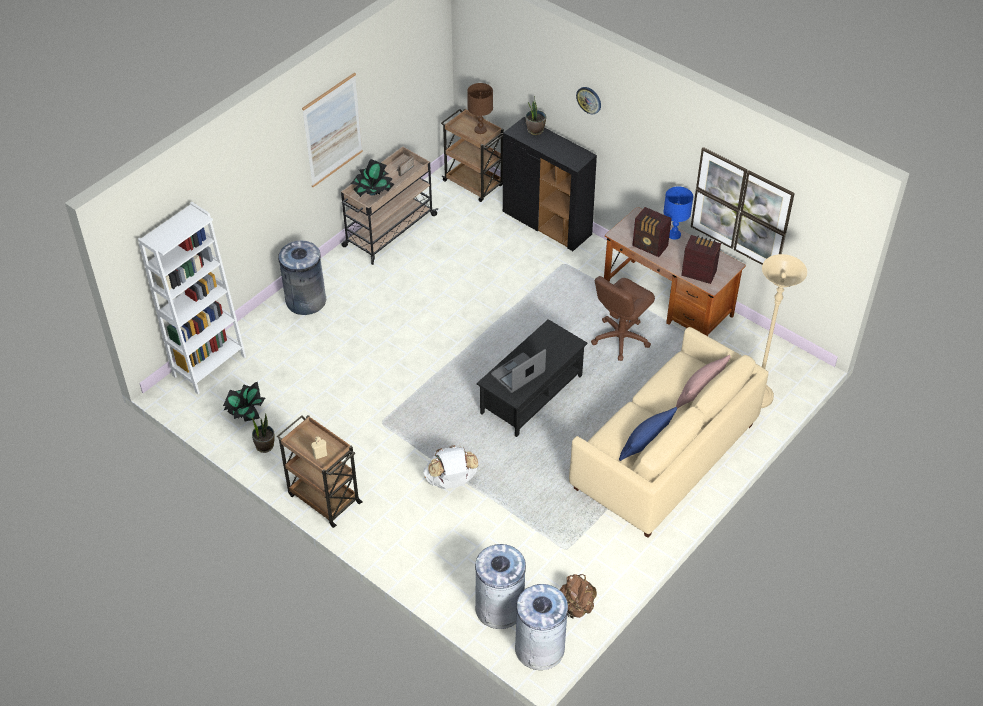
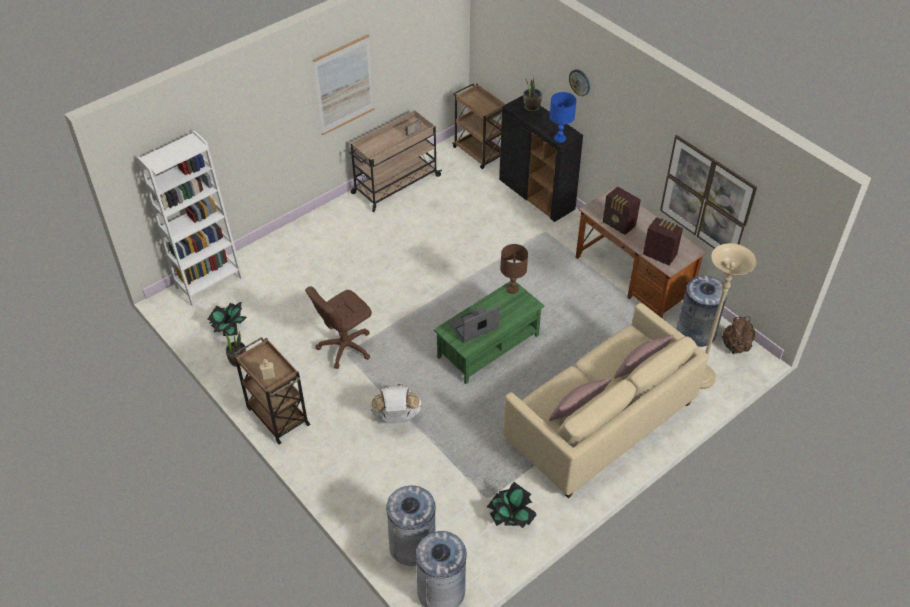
camera: 10 degrees right, 0 degrees up
grey trash can [278,241,326,315] -> grey trash can moved to [677,275,728,347]
potted plant [351,159,394,197] -> potted plant moved to [486,482,537,528]
brown table lamp [467,83,493,134] -> brown table lamp moved to [500,244,528,294]
black coffee table [477,319,587,437] -> green coffee table [434,281,545,384]
brown backpack [560,574,597,619] -> brown backpack moved to [722,316,755,354]
brown office chair [591,276,655,361] -> brown office chair moved to [305,286,372,369]
blue pillow [619,407,677,461] -> pink pillow [549,377,612,421]
blue table lamp [663,186,693,240] -> blue table lamp moved to [549,92,576,143]

